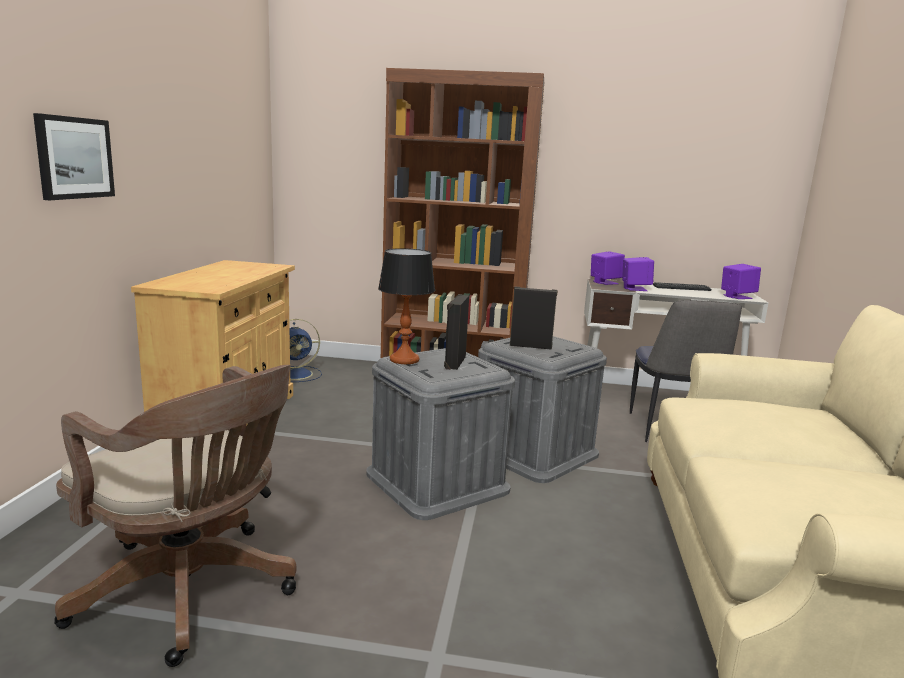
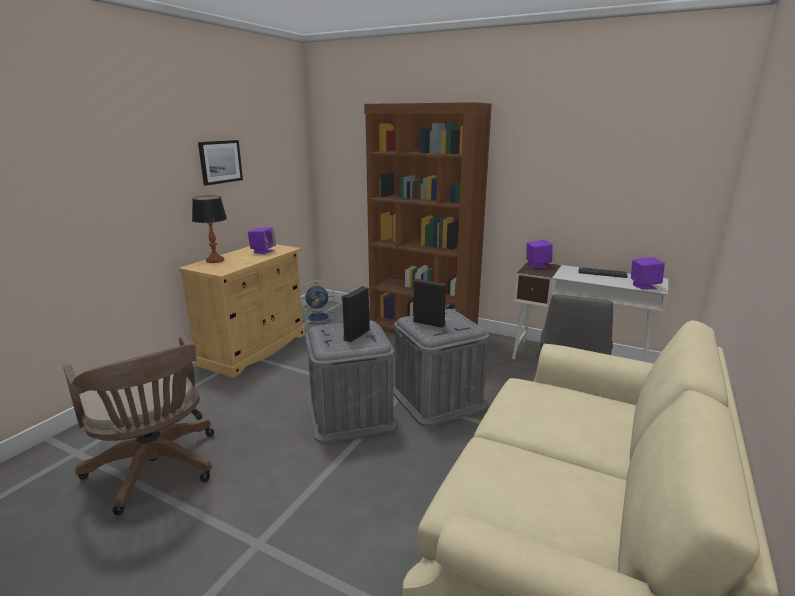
camera: 20 degrees right, 5 degrees up
picture [33,113,115,200] -> picture moved to [198,140,243,186]
table lamp [378,248,435,364] -> table lamp moved to [192,196,227,263]
purple speaker [622,257,654,291] -> purple speaker moved to [248,228,276,254]

